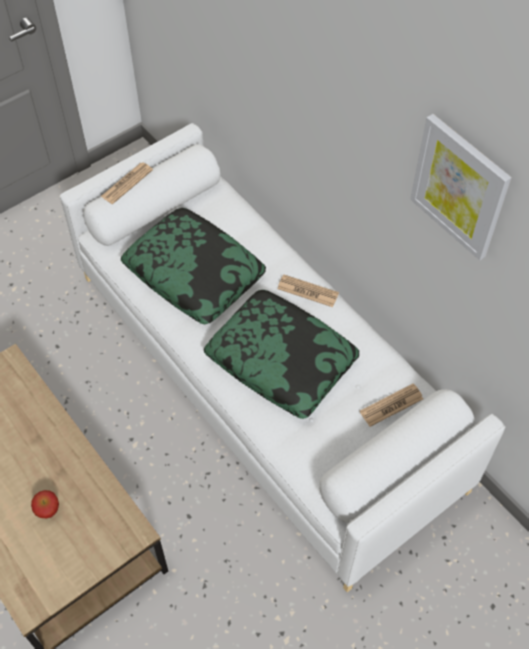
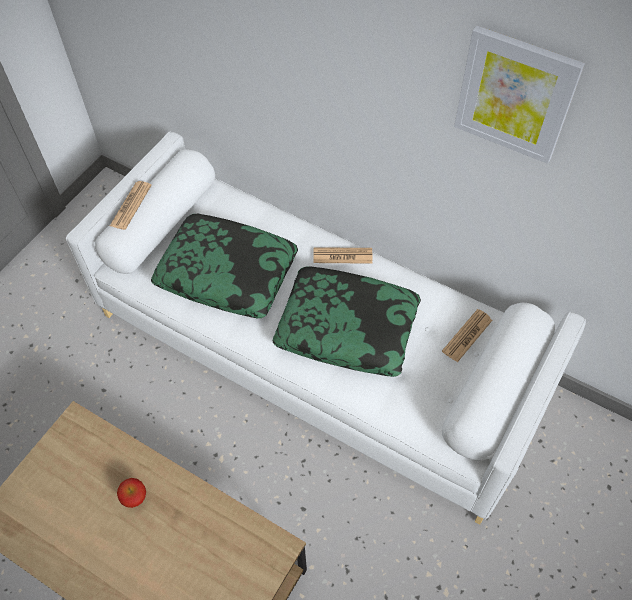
camera: 20 degrees left, 0 degrees up
apple [31,490,59,518] -> apple moved to [117,478,146,508]

